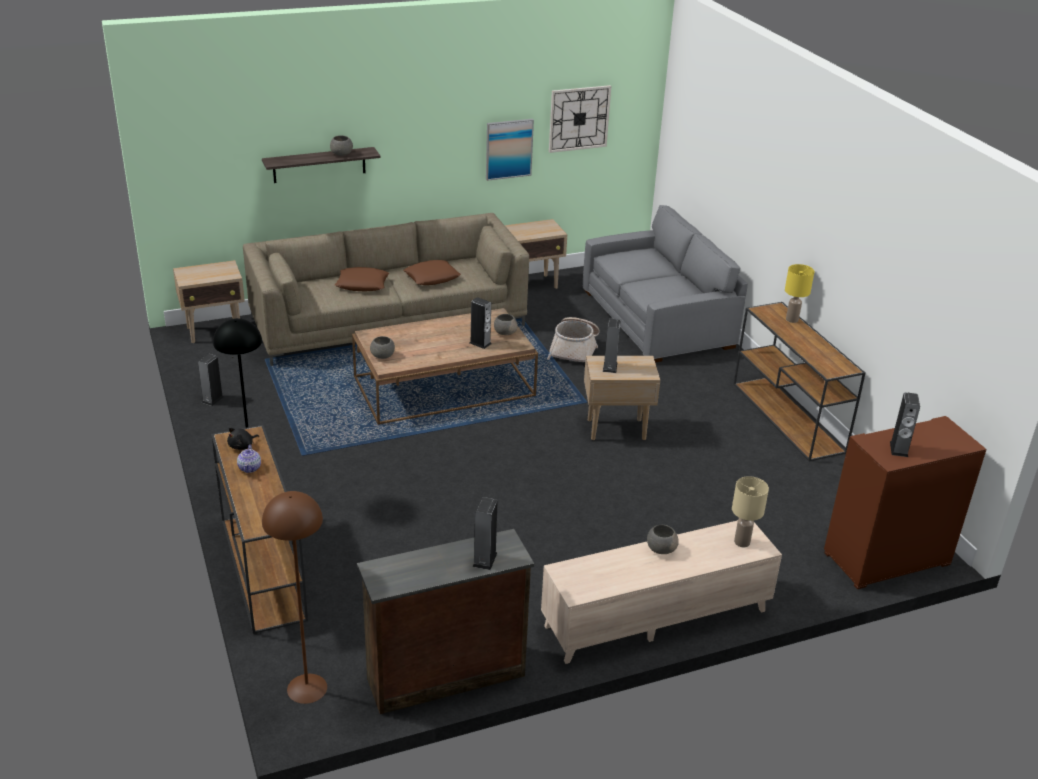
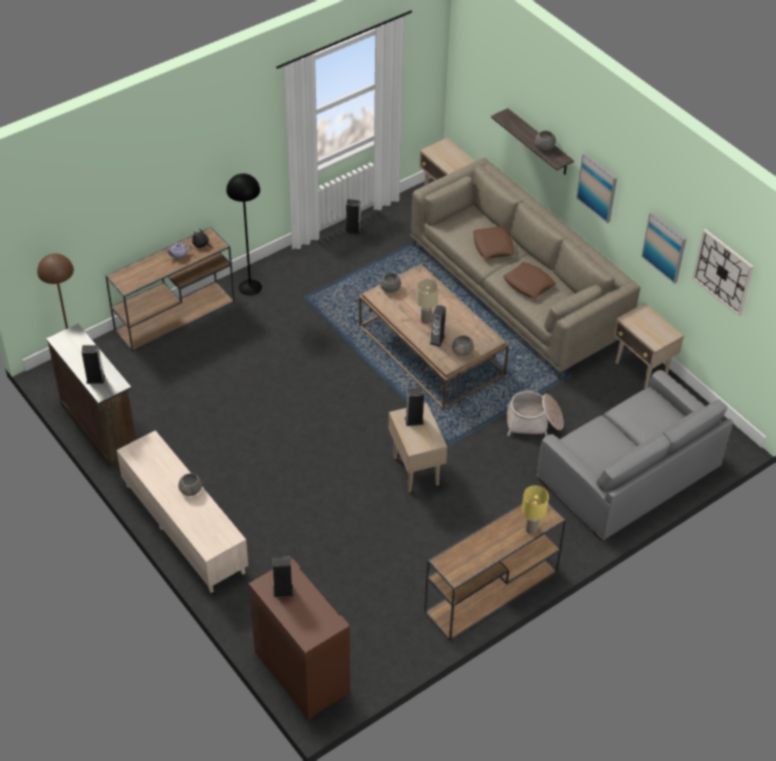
camera: 75 degrees right, 15 degrees up
beige table lamp [732,476,769,547] -> beige table lamp moved to [416,279,439,324]
none -> picture [576,153,617,223]

